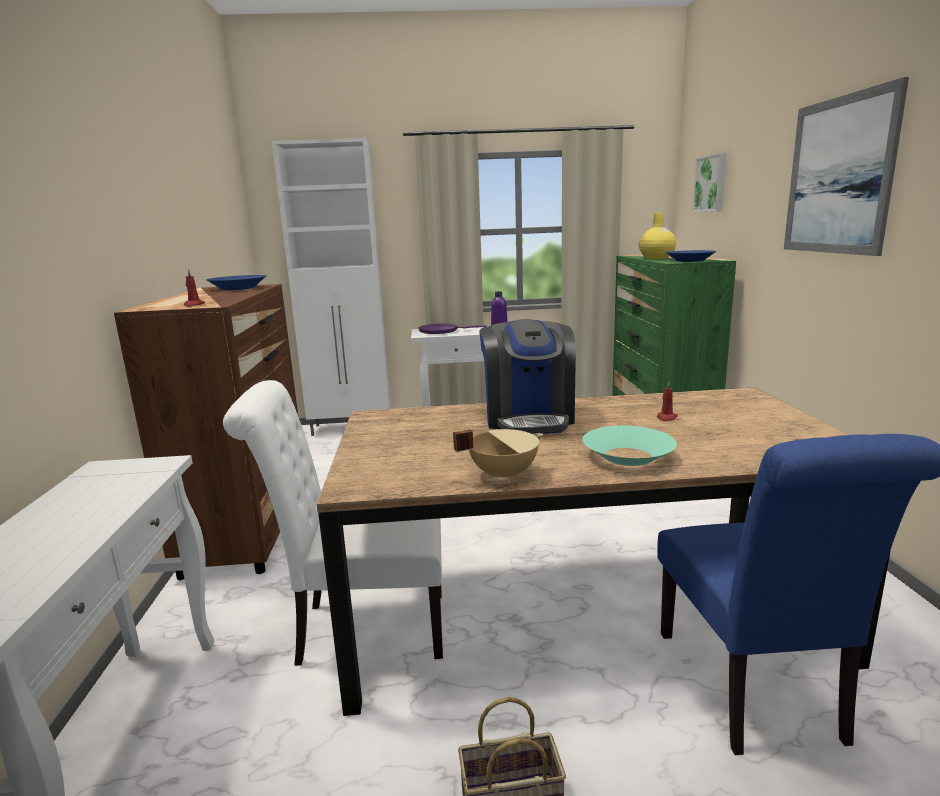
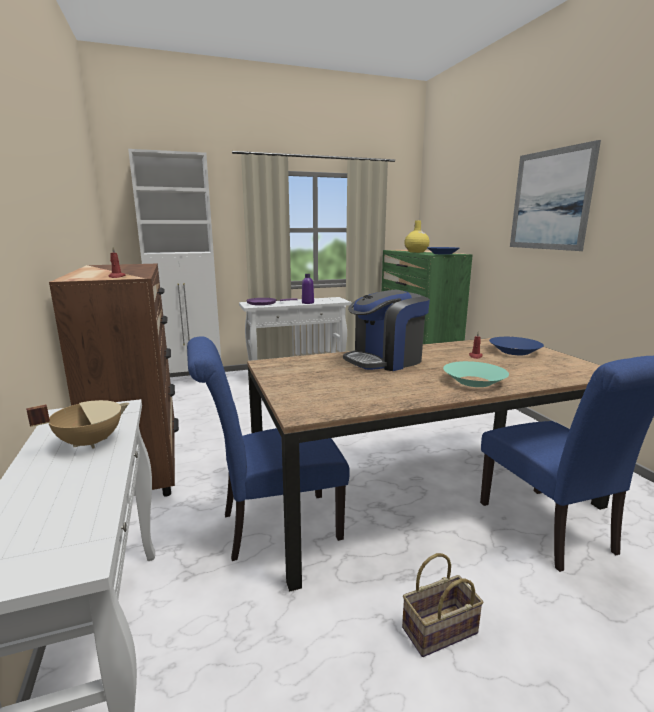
camera: 15 degrees left, 0 degrees up
blue bowl [206,275,266,290] -> blue bowl moved to [489,337,544,355]
white chair [223,380,443,666] -> blue chair [187,336,350,561]
beige cooking pot [453,429,543,481] -> beige cooking pot moved to [26,400,129,449]
coffee machine [479,319,576,434] -> coffee machine turned 75 degrees clockwise [343,290,430,371]
picture [692,153,727,212] -> none

